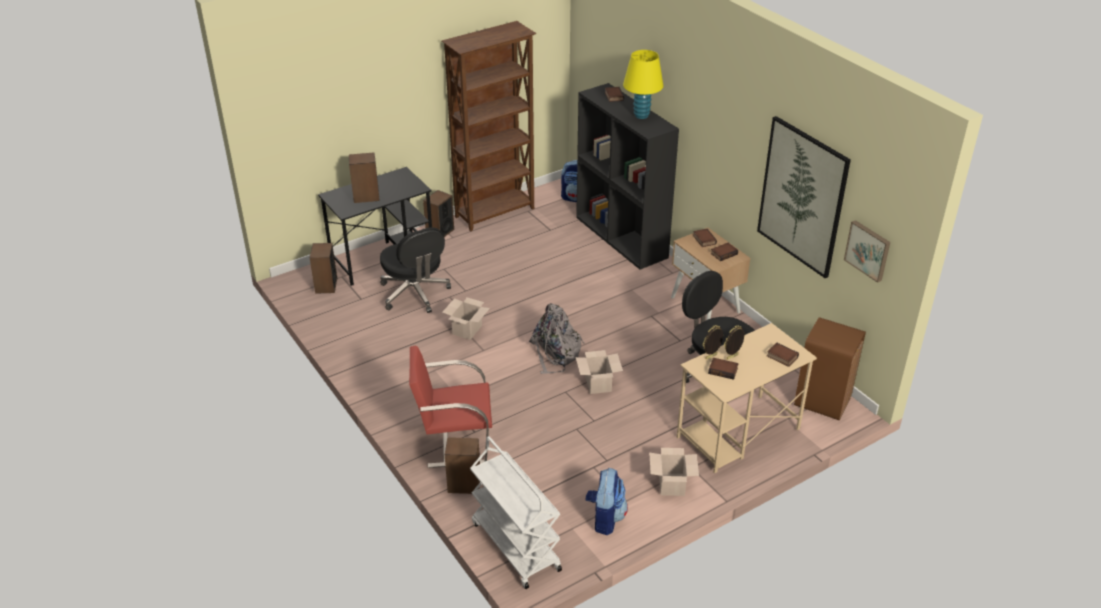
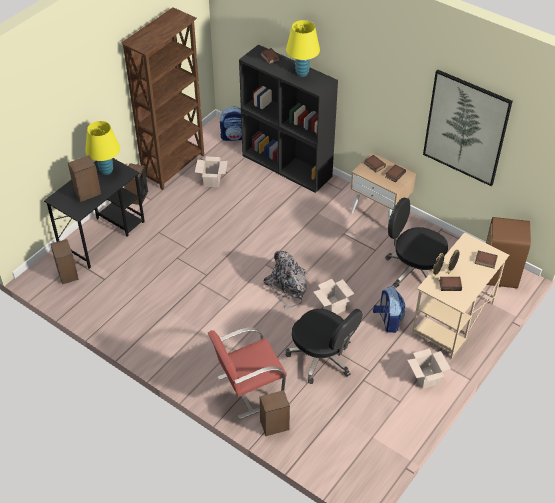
camera: 20 degrees left, 10 degrees up
black office chair [380,227,451,313] -> black office chair moved to [286,309,363,384]
cardboard box [442,298,490,340] -> cardboard box moved to [195,156,228,187]
white cart [470,436,562,589] -> none
backpack [585,468,628,535] -> backpack moved to [373,287,405,333]
picture [844,220,890,283] -> none
none -> yellow table lamp [85,121,120,175]

